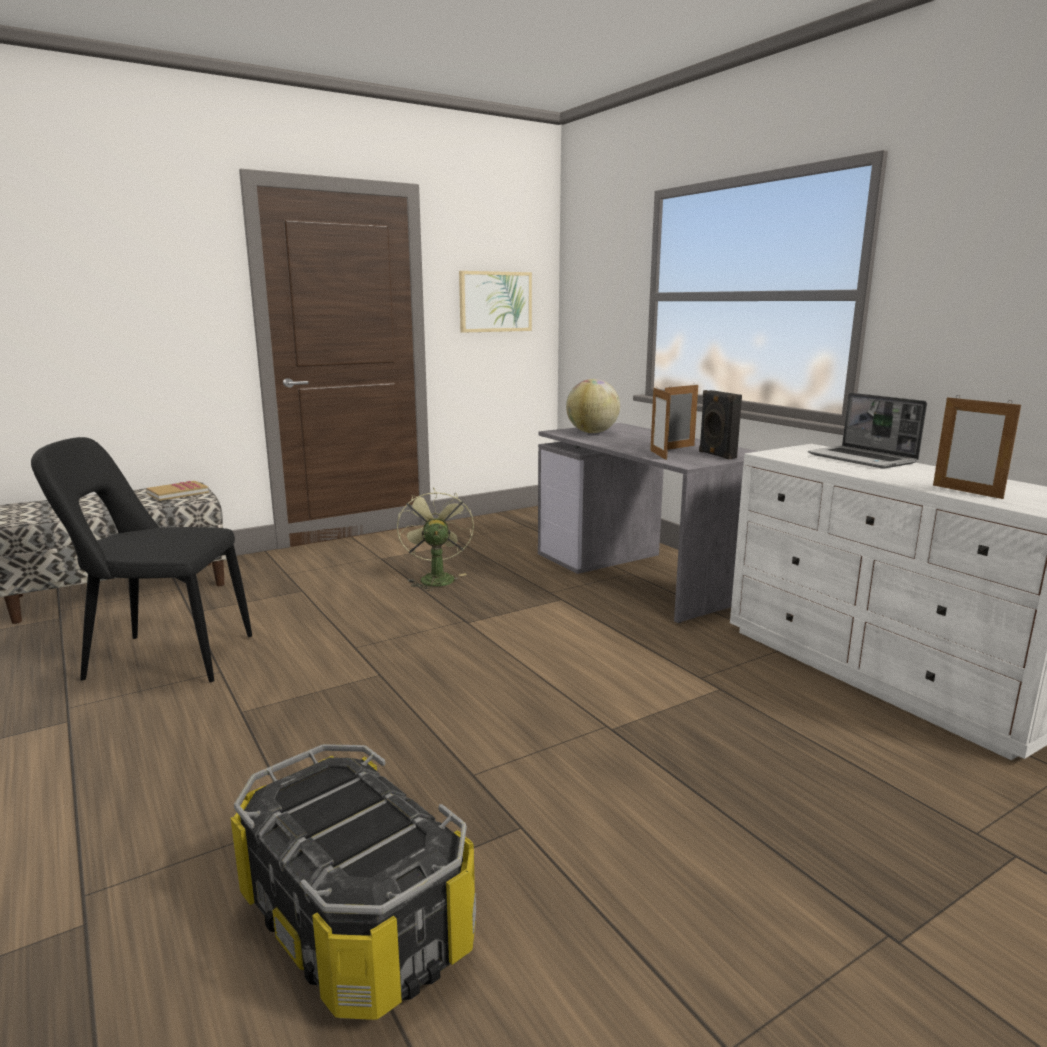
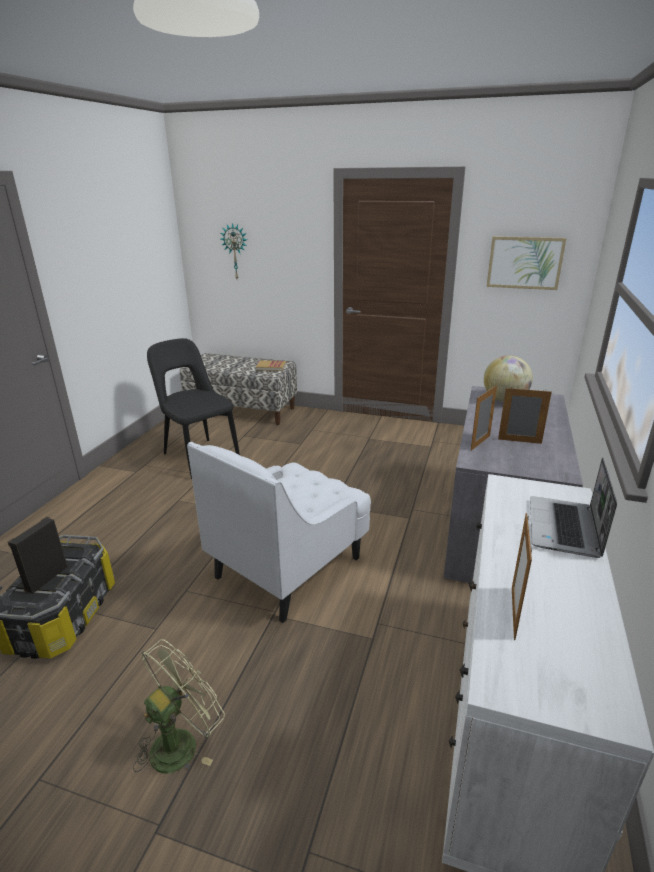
camera: 50 degrees right, 10 degrees up
green fan [397,488,474,591] -> green fan moved to [133,640,225,774]
black speaker [699,390,742,460] -> black speaker moved to [8,517,68,594]
none -> white armchair [187,442,371,623]
none -> wall clock [221,223,247,279]

